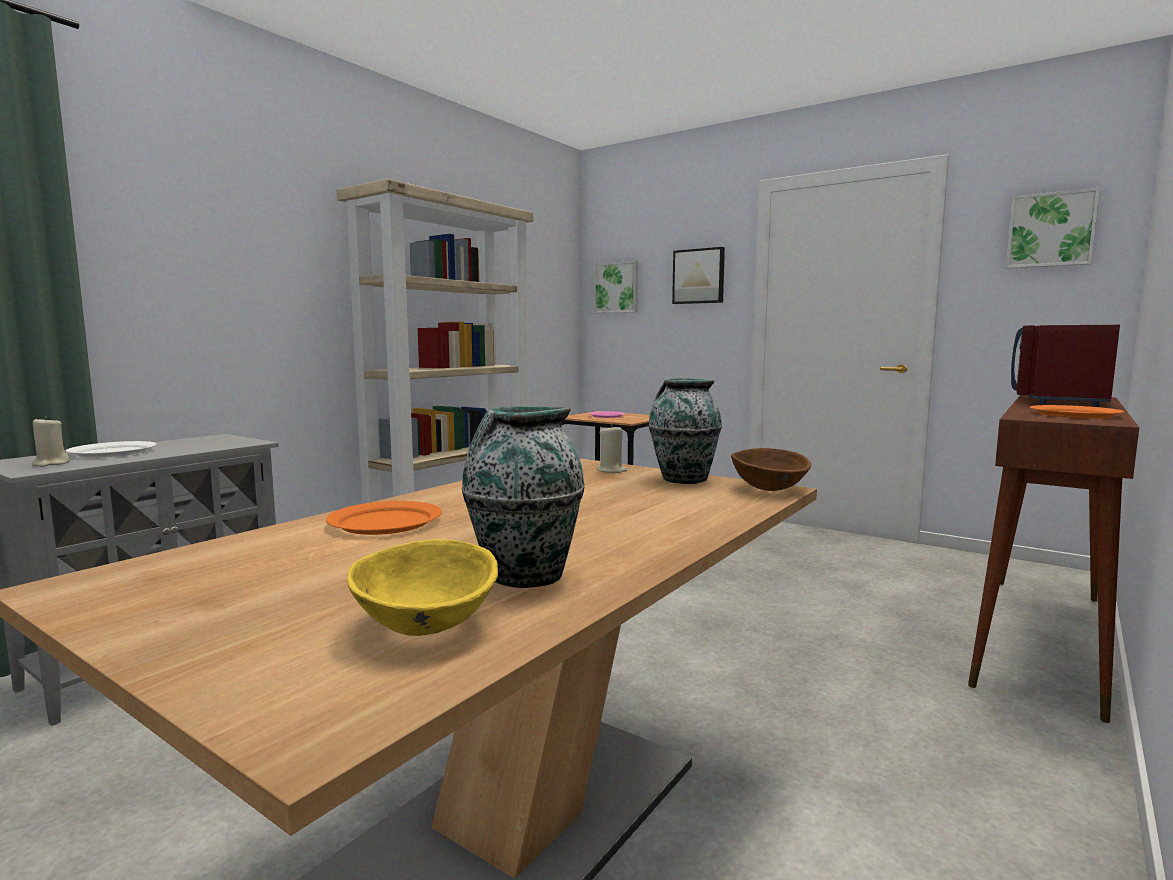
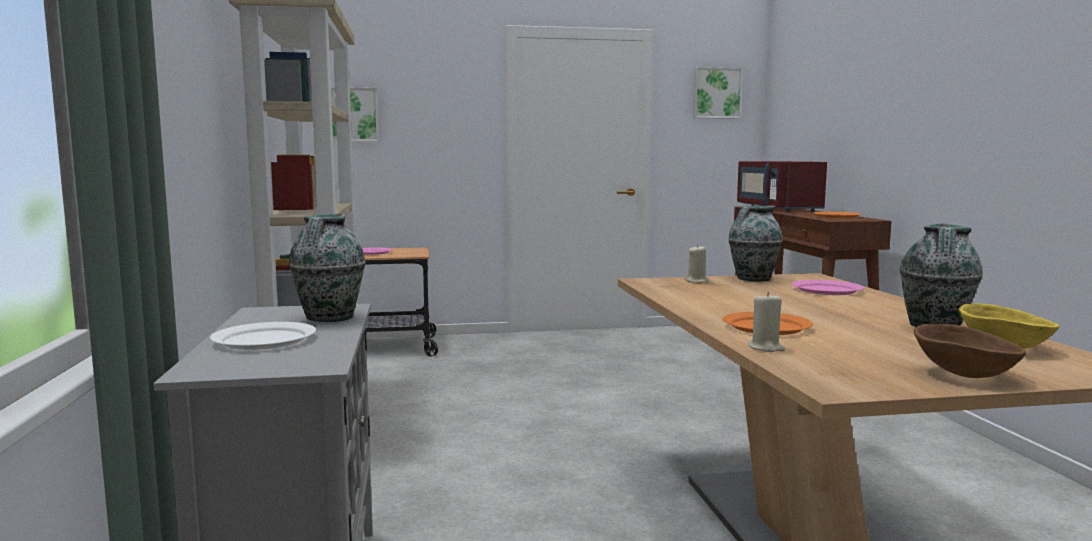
camera: 45 degrees left, 0 degrees up
beige candle [32,416,70,467] -> beige candle moved to [749,292,785,352]
picture [672,247,725,304] -> none
brown bowl [731,448,811,491] -> brown bowl moved to [914,324,1027,378]
none -> vase [289,214,366,322]
none -> pink plate [791,280,864,295]

